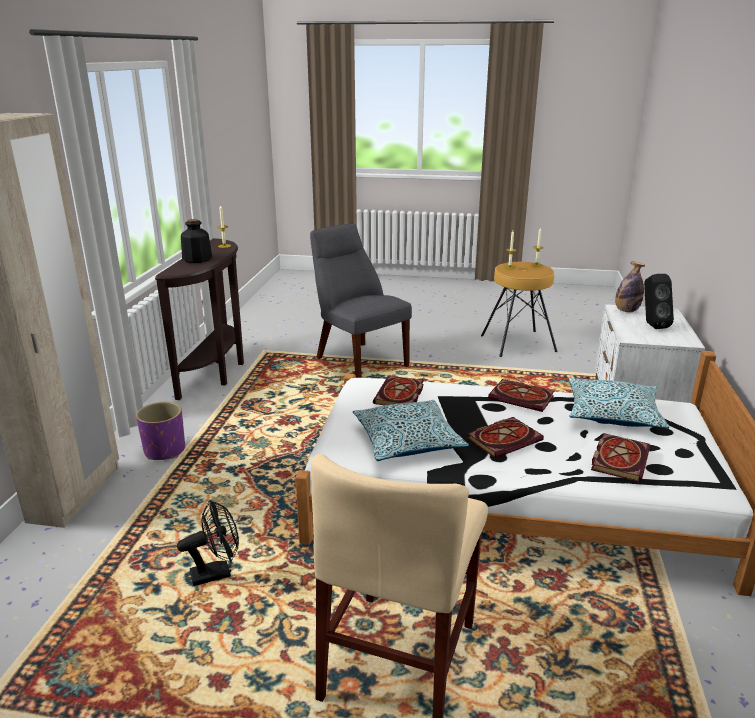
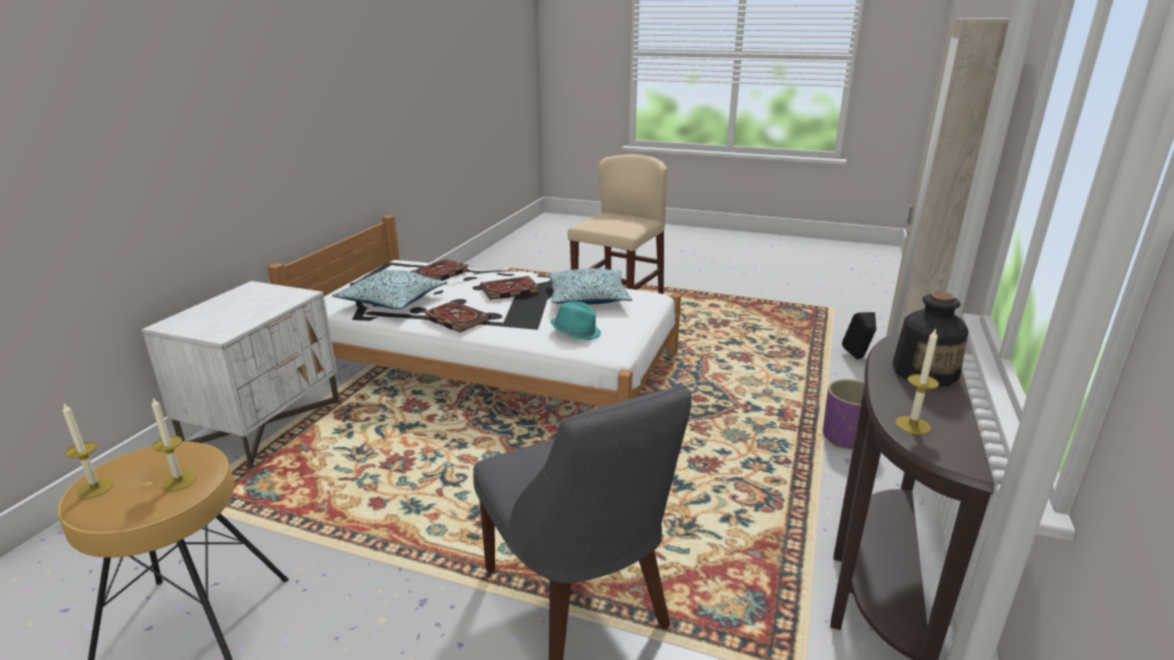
camera: 170 degrees left, 0 degrees up
black fan [177,500,239,586] -> none
book [373,376,424,405] -> turquoise hat [550,302,601,340]
bottle [615,262,645,312] -> none
black speaker [644,274,674,329] -> black speaker moved to [842,312,876,359]

